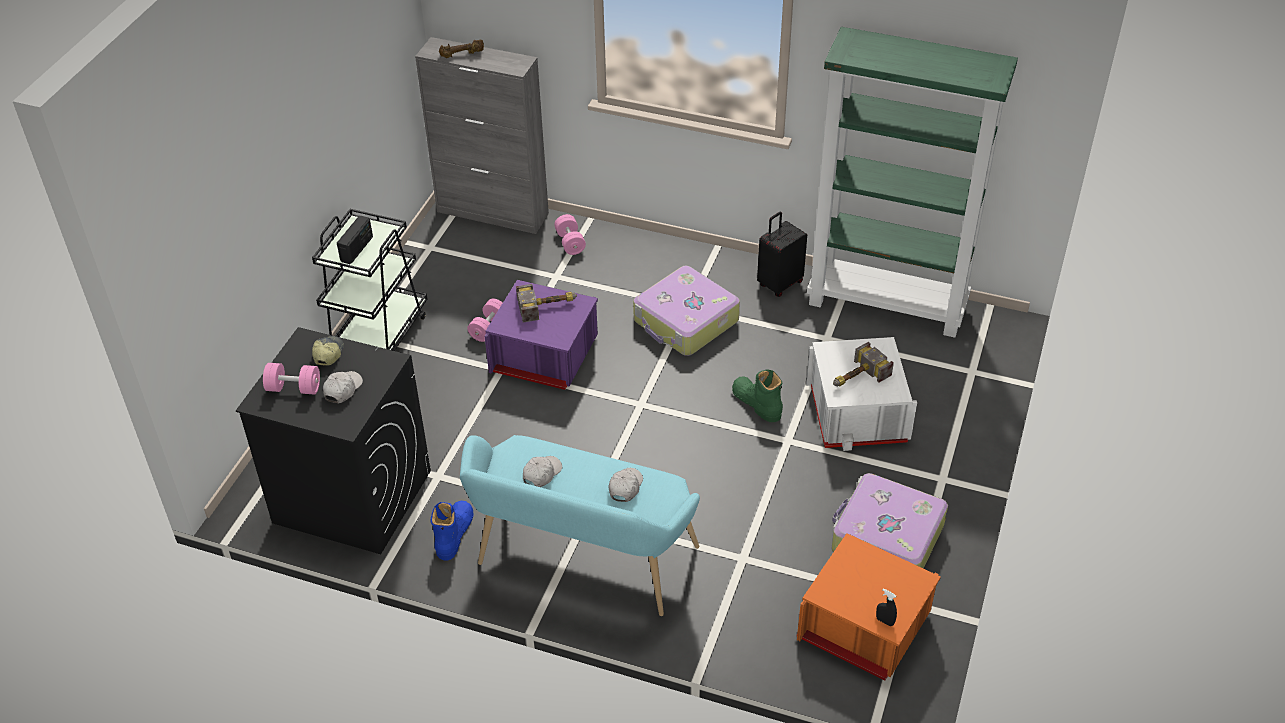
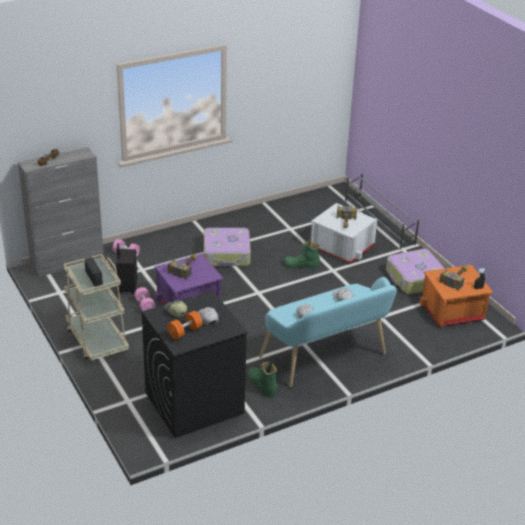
camera: 50 degrees left, 10 degrees down
pink dumbbell [263,363,320,394] -> orange dumbbell [167,311,203,339]
black cart [312,209,427,351] -> beige cart [64,254,129,361]
blue boot [431,501,473,561] -> green boot [248,361,277,397]
black suitcase [757,212,807,297] -> black suitcase moved to [116,243,137,294]
green bookcase [807,27,1018,338] -> none
none -> grey shoe rack [345,173,419,250]
none -> hammer [439,266,468,290]

